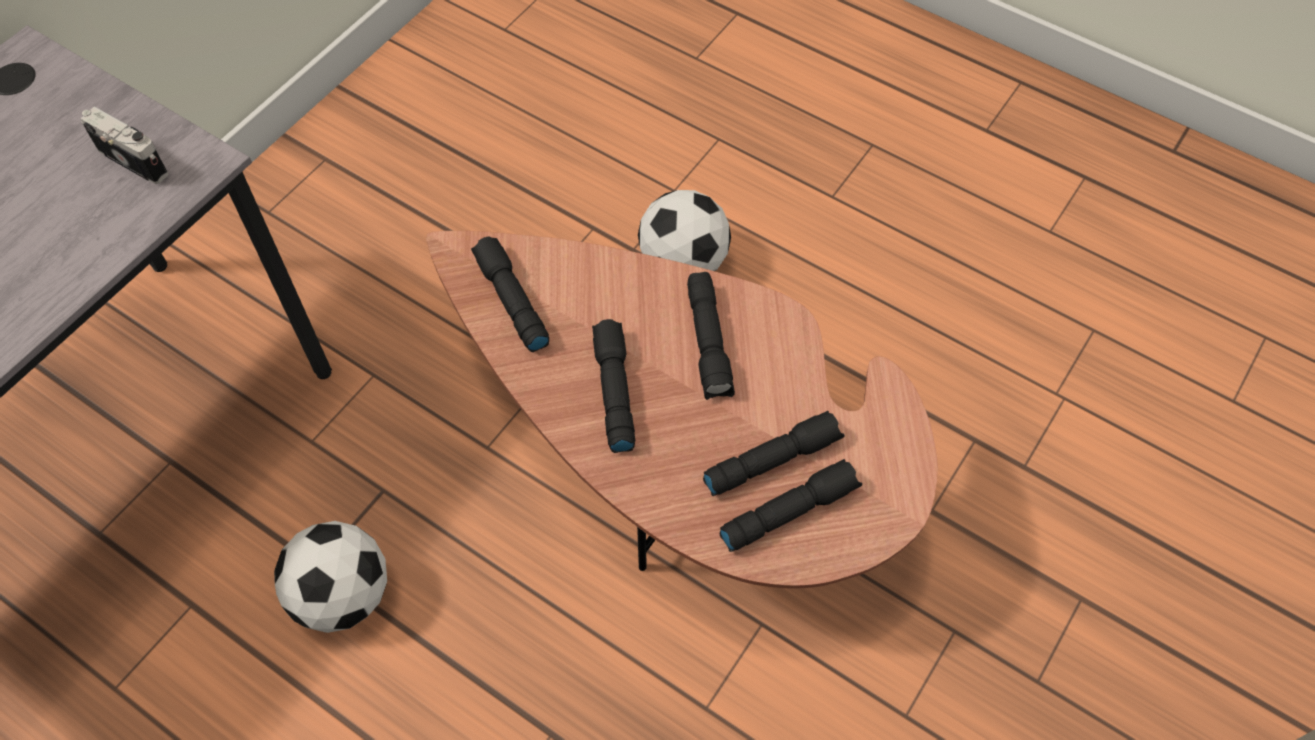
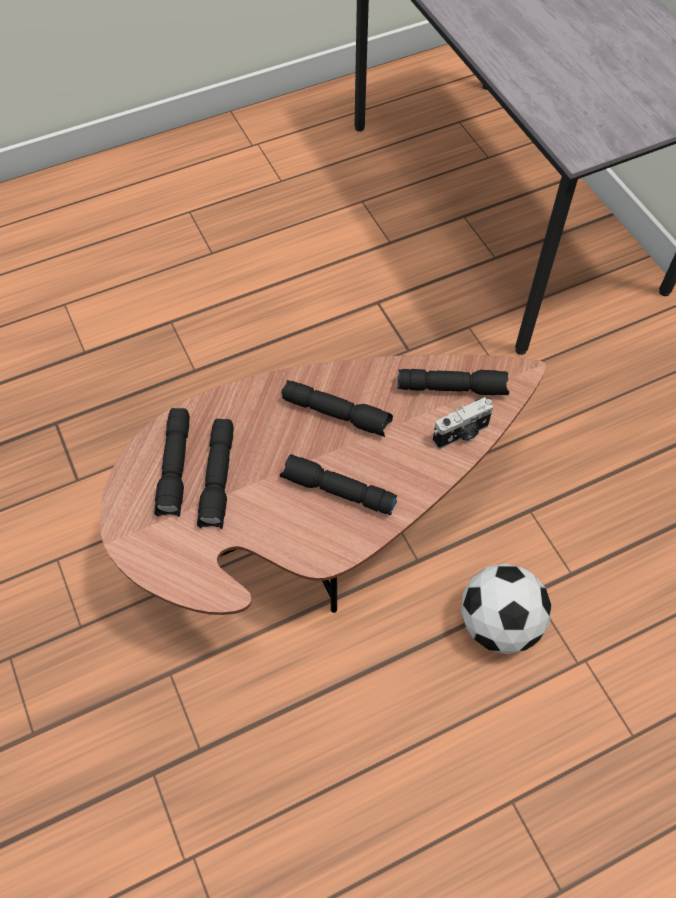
camera: 120 degrees right, 0 degrees up
camera [80,106,168,184] -> camera moved to [433,397,493,449]
football [274,521,387,633] -> none

